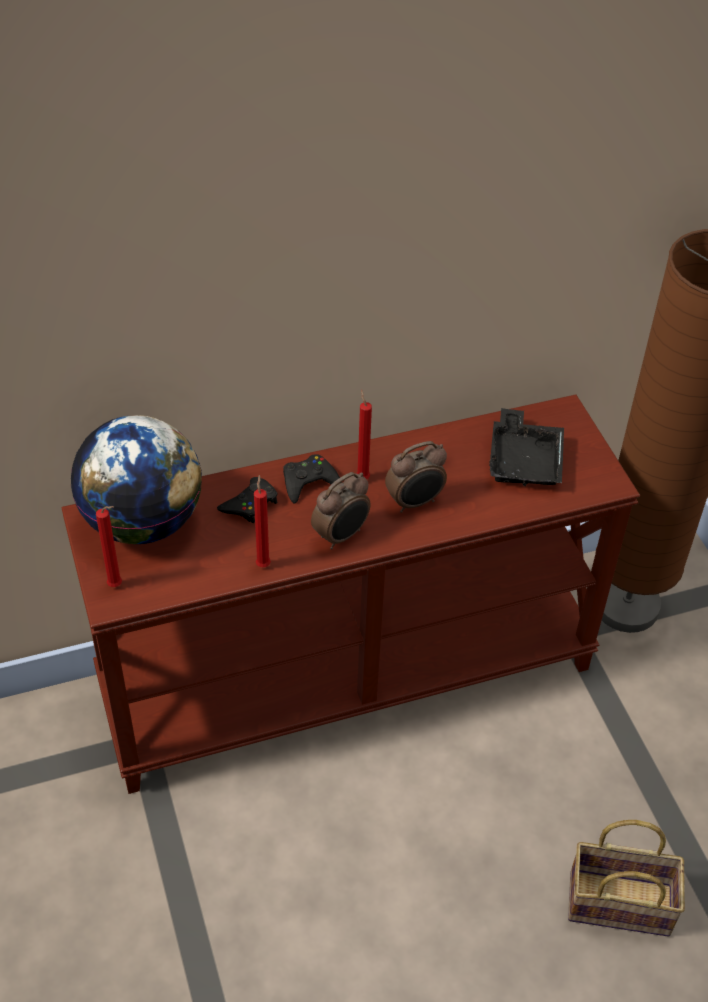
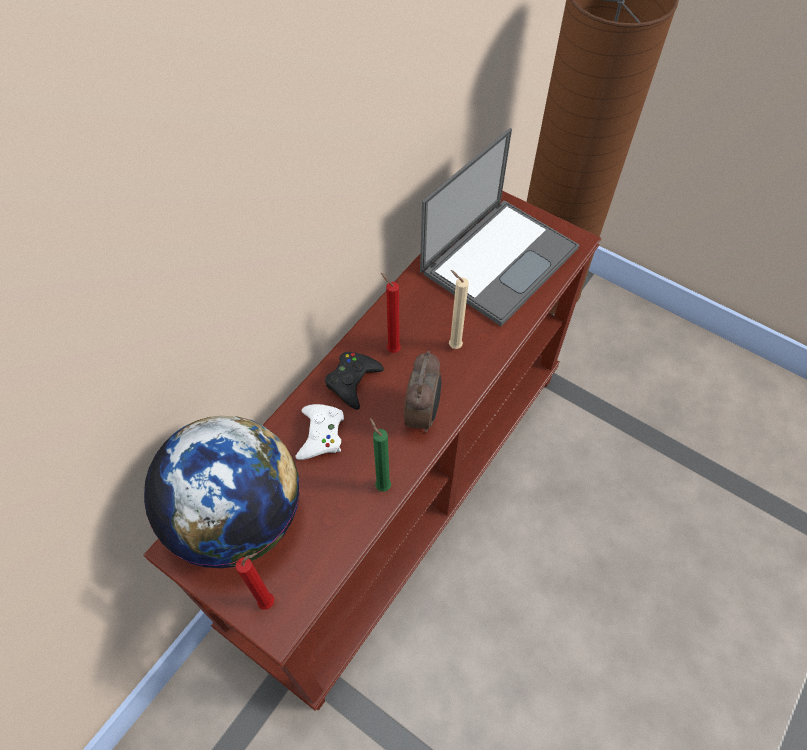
camera: 35 degrees left, 10 degrees up
black game controller [217,477,277,523] -> white game controller [295,404,344,460]
red candle [254,475,271,567] -> green candle [370,418,391,492]
alarm clock [385,441,447,513] -> beige candle [449,270,469,349]
black tray [489,408,564,486] -> laptop [420,128,579,326]
basket [568,820,685,937] -> none

